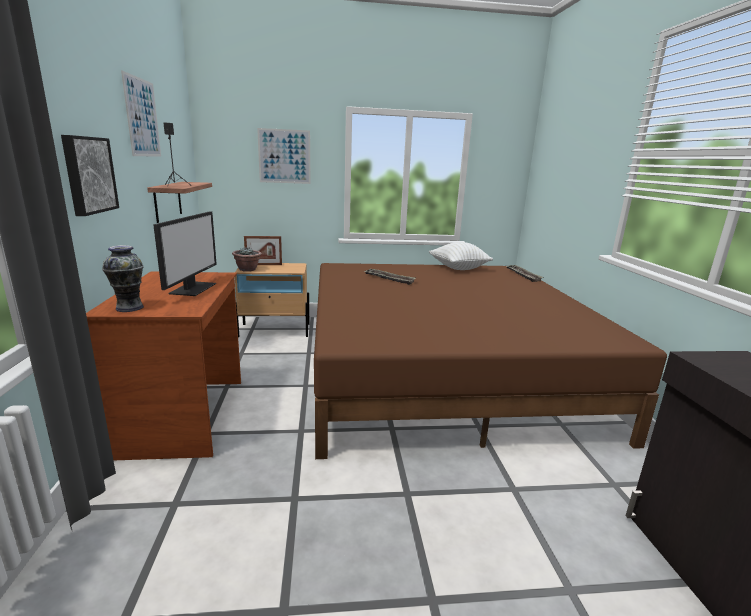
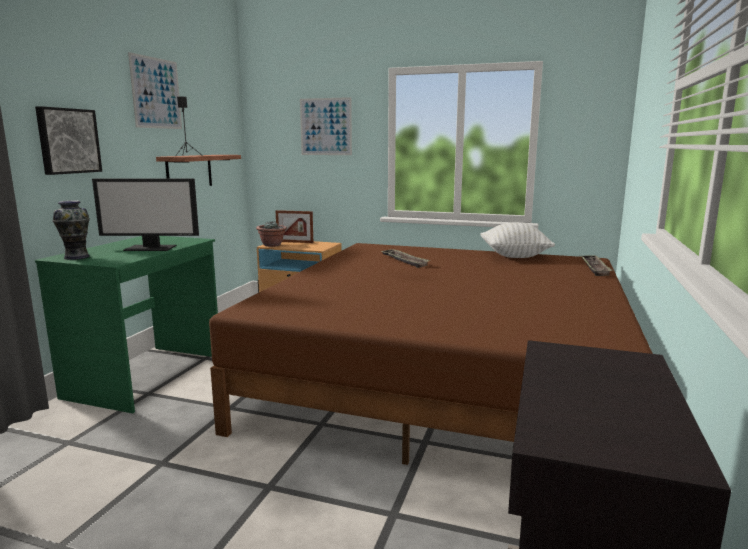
camera: 25 degrees right, 5 degrees down
brown desk [86,271,241,460] -> green desk [35,236,218,413]
monitor [153,211,217,296] -> monitor turned 60 degrees clockwise [92,179,199,251]

